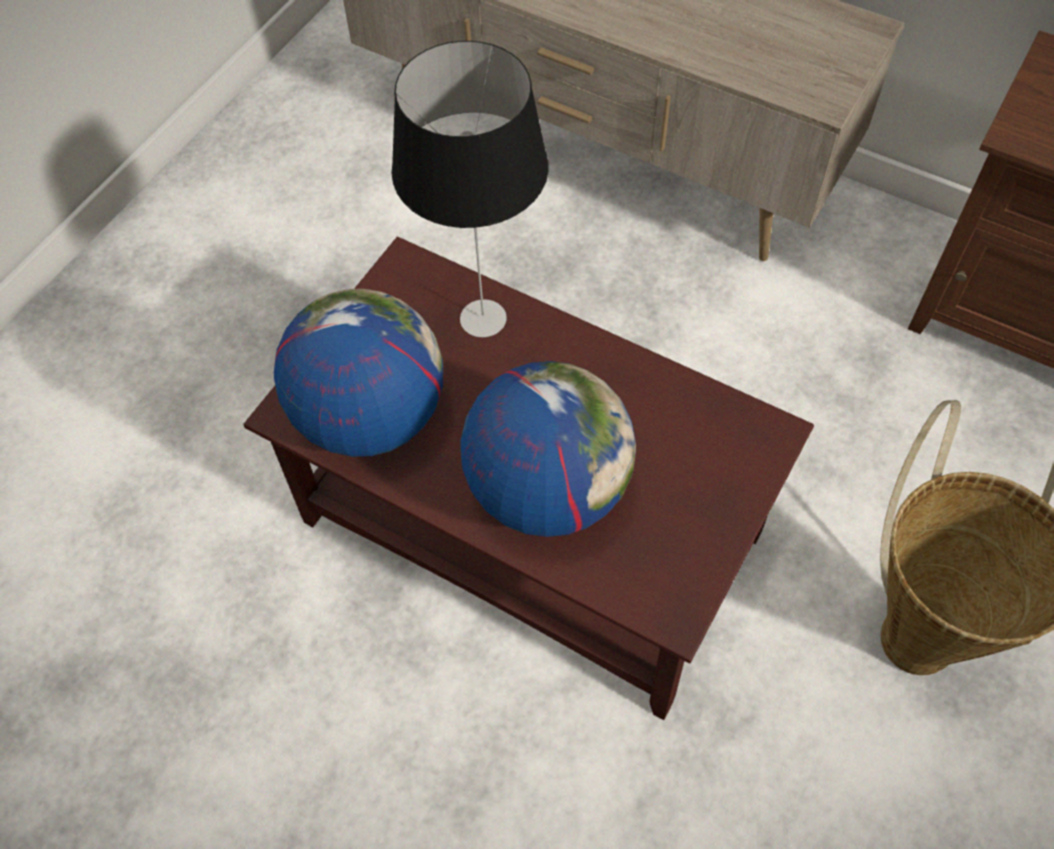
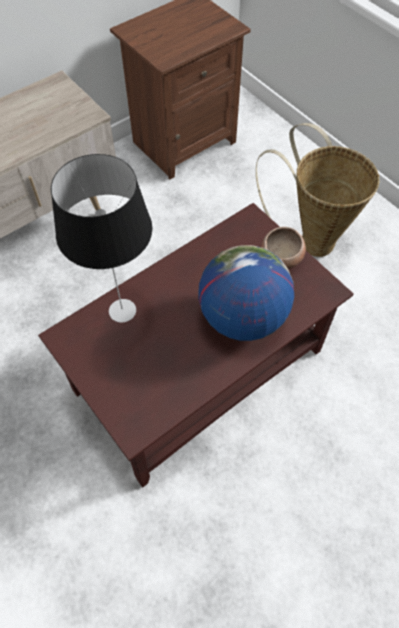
camera: 70 degrees left, 0 degrees up
globe [274,289,443,457] -> none
none -> bowl [261,227,306,269]

